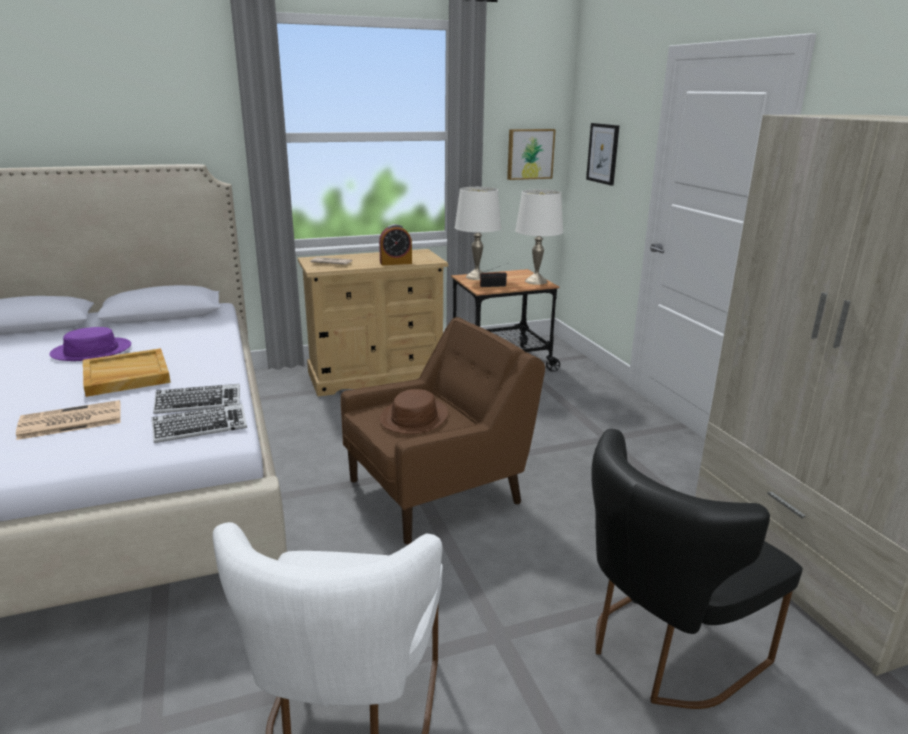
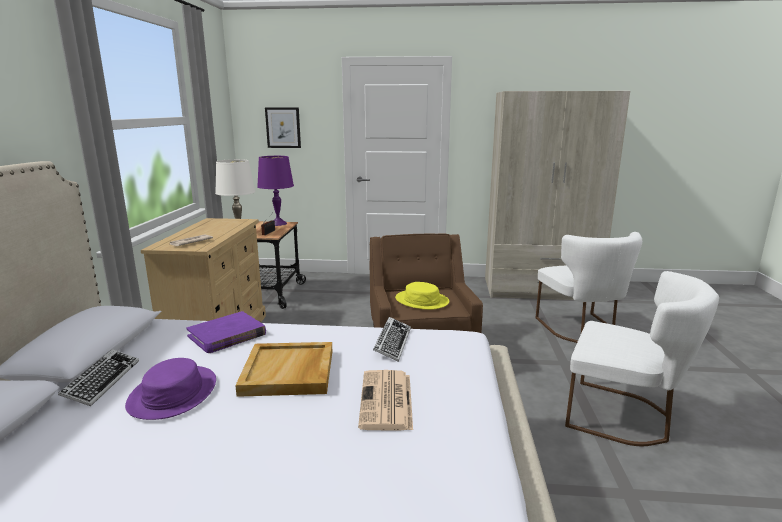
camera: 65 degrees left, 5 degrees down
keyboard [152,404,247,443] -> keyboard moved to [58,349,139,406]
alarm clock [379,224,412,265] -> none
brown hat [380,389,448,434] -> yellow hat [395,282,449,310]
picture [507,129,556,180] -> none
white table lamp [515,189,563,285] -> purple table lamp [257,156,294,226]
black chair [591,429,803,709] -> white chair [535,232,642,343]
none -> purple book [186,311,266,353]

